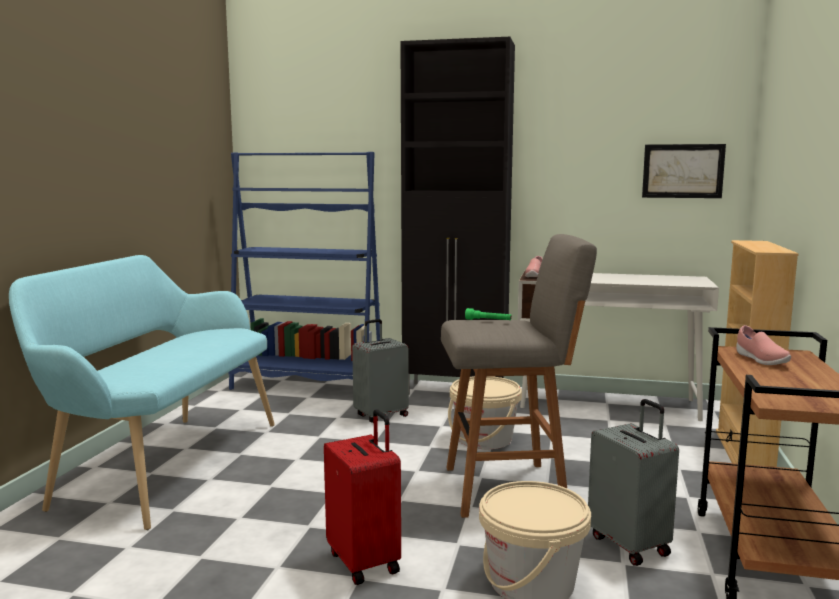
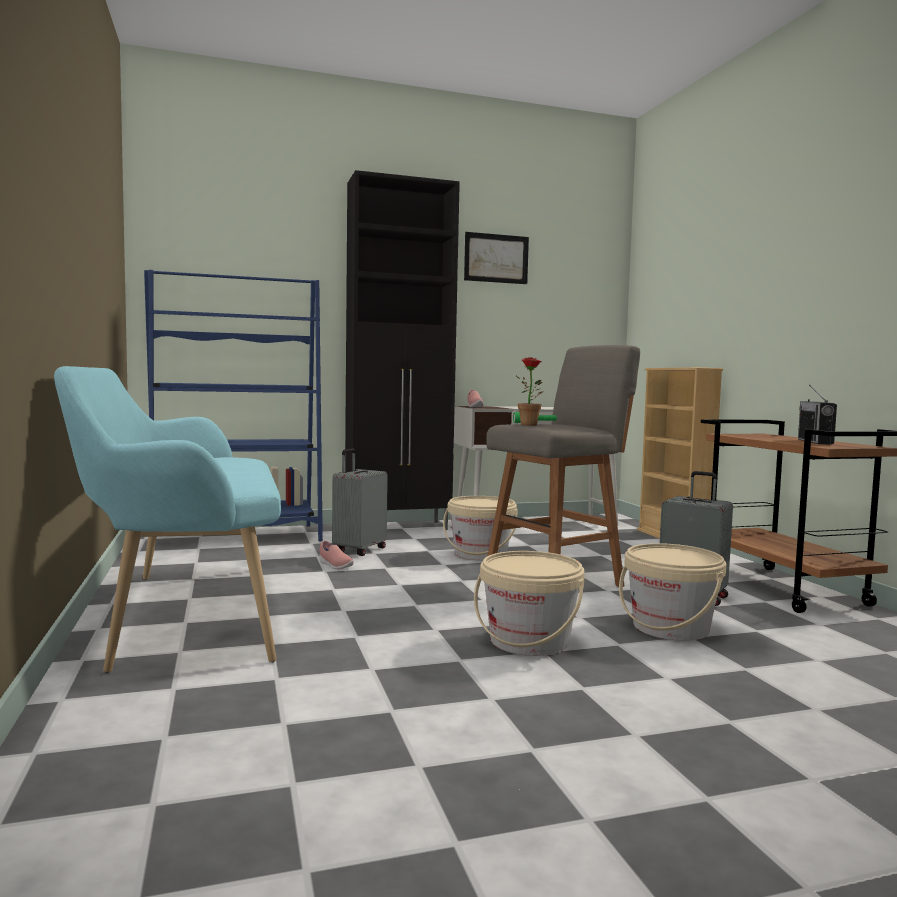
camera: 30 degrees left, 5 degrees down
red suitcase [324,409,401,585] -> beige bucket [474,551,585,656]
picture [642,144,726,198] -> picture moved to [464,232,529,284]
pink shoe [736,325,791,365] -> pink shoe moved to [319,541,354,569]
none -> potted plant [515,357,543,426]
none -> radio [798,385,837,445]

